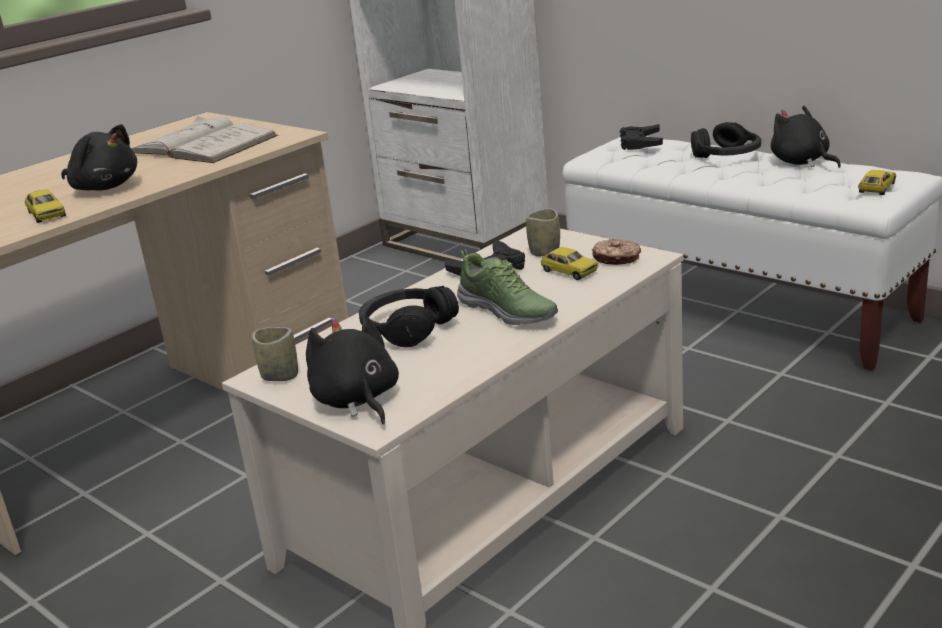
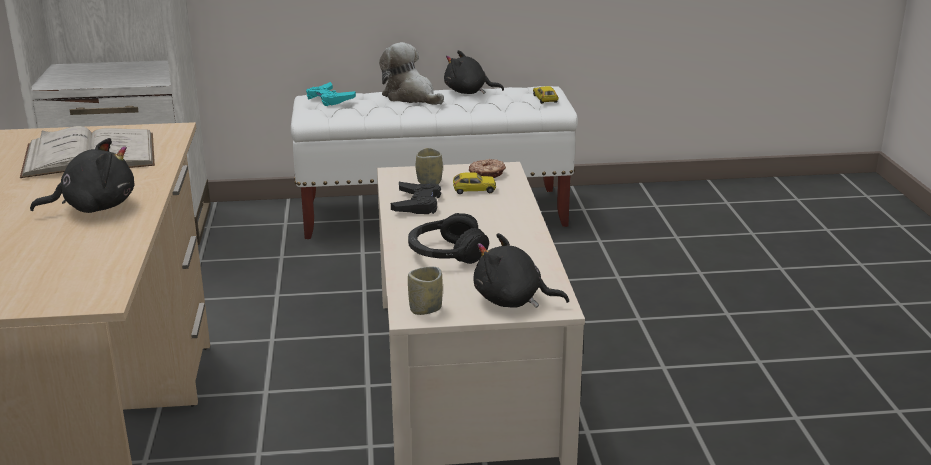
camera: 50 degrees left, 0 degrees up
toy car [25,189,66,223] -> none
shoe [457,249,558,325] -> none
black game controller [620,124,663,150] -> turquoise game controller [306,82,356,106]
black headphones [691,122,761,158] -> plush toy [379,42,444,105]

